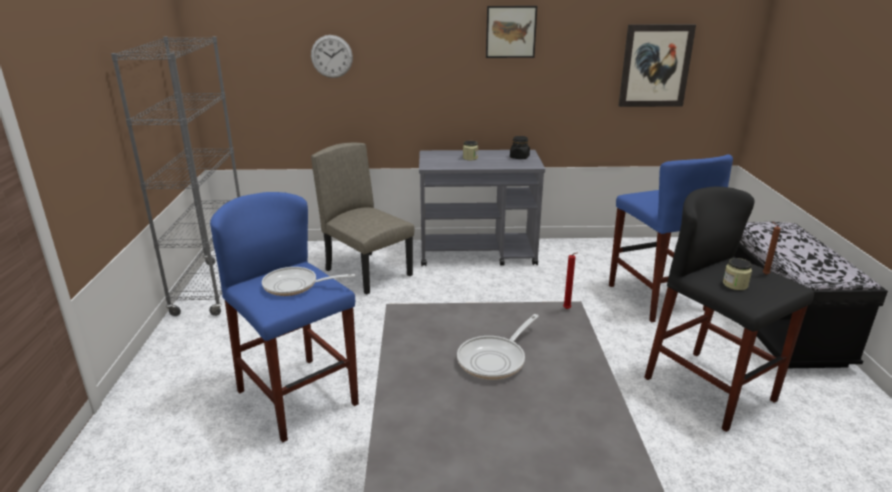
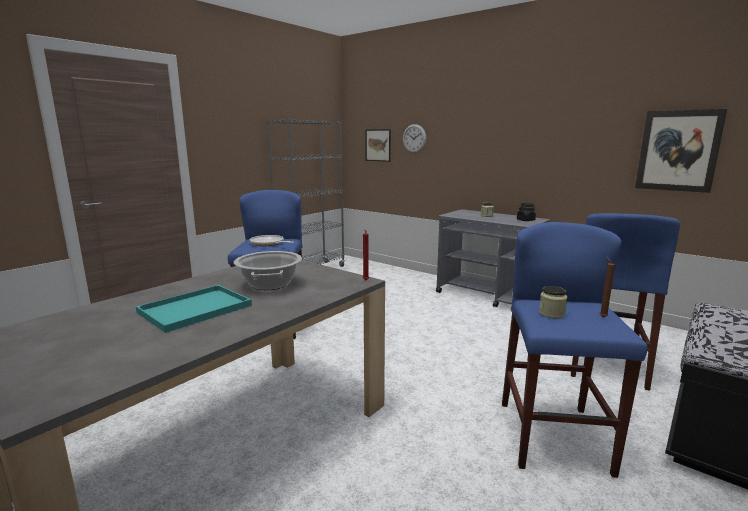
camera: 40 degrees right, 10 degrees down
beige chair [311,143,414,295] -> none
frying pan [457,314,539,380] -> cooking pot [234,251,302,290]
picture [486,6,537,58] -> picture moved to [365,129,391,162]
black stool [644,186,814,432] -> blue stool [502,222,648,478]
none -> turquoise tray [136,285,252,333]

